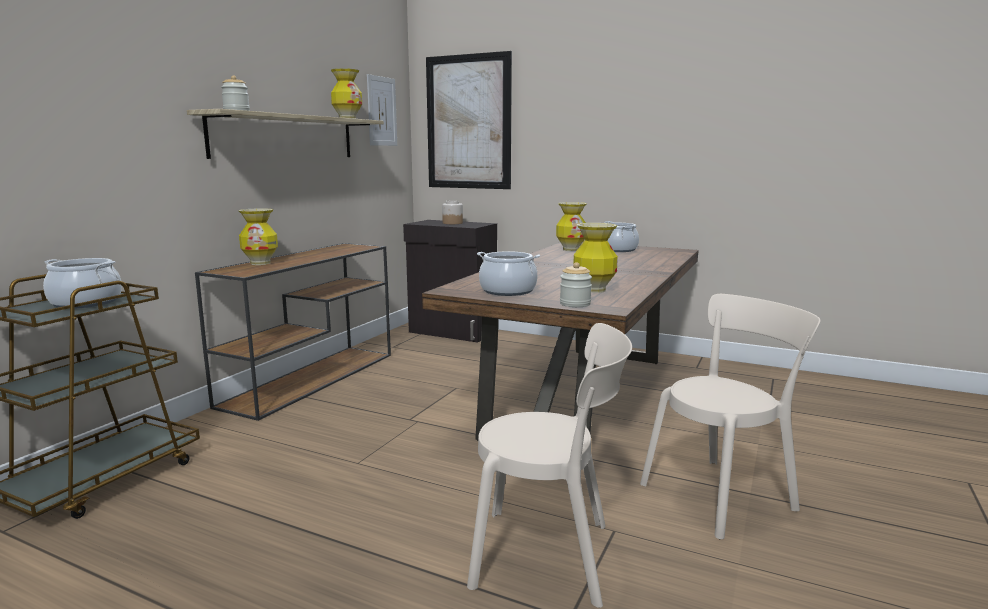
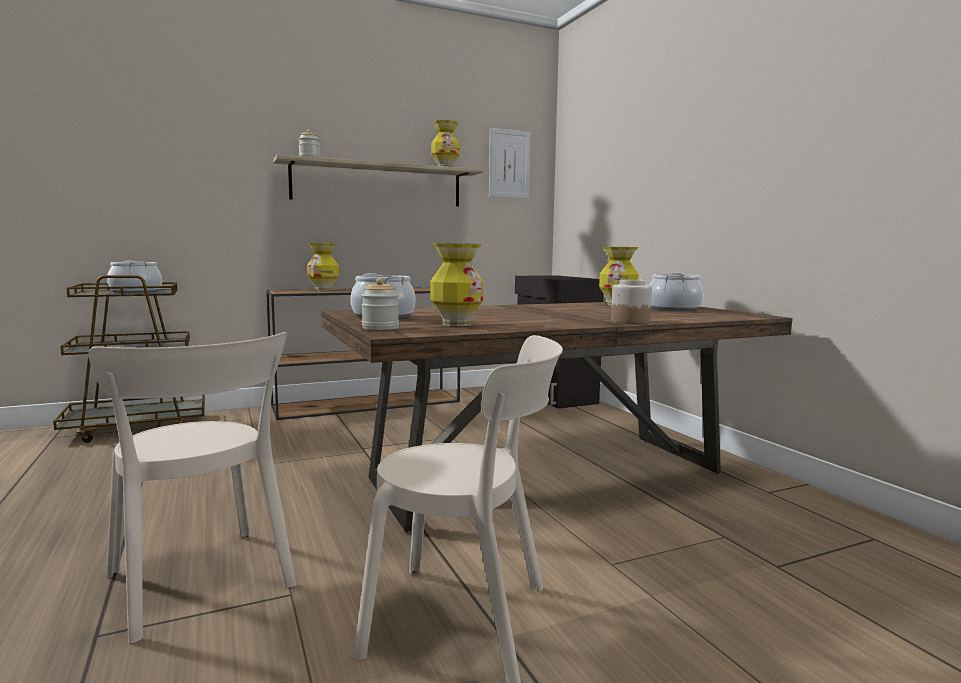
camera: 40 degrees right, 5 degrees down
picture [426,51,512,189] -> none
jar [442,200,463,224] -> jar moved to [611,279,652,324]

